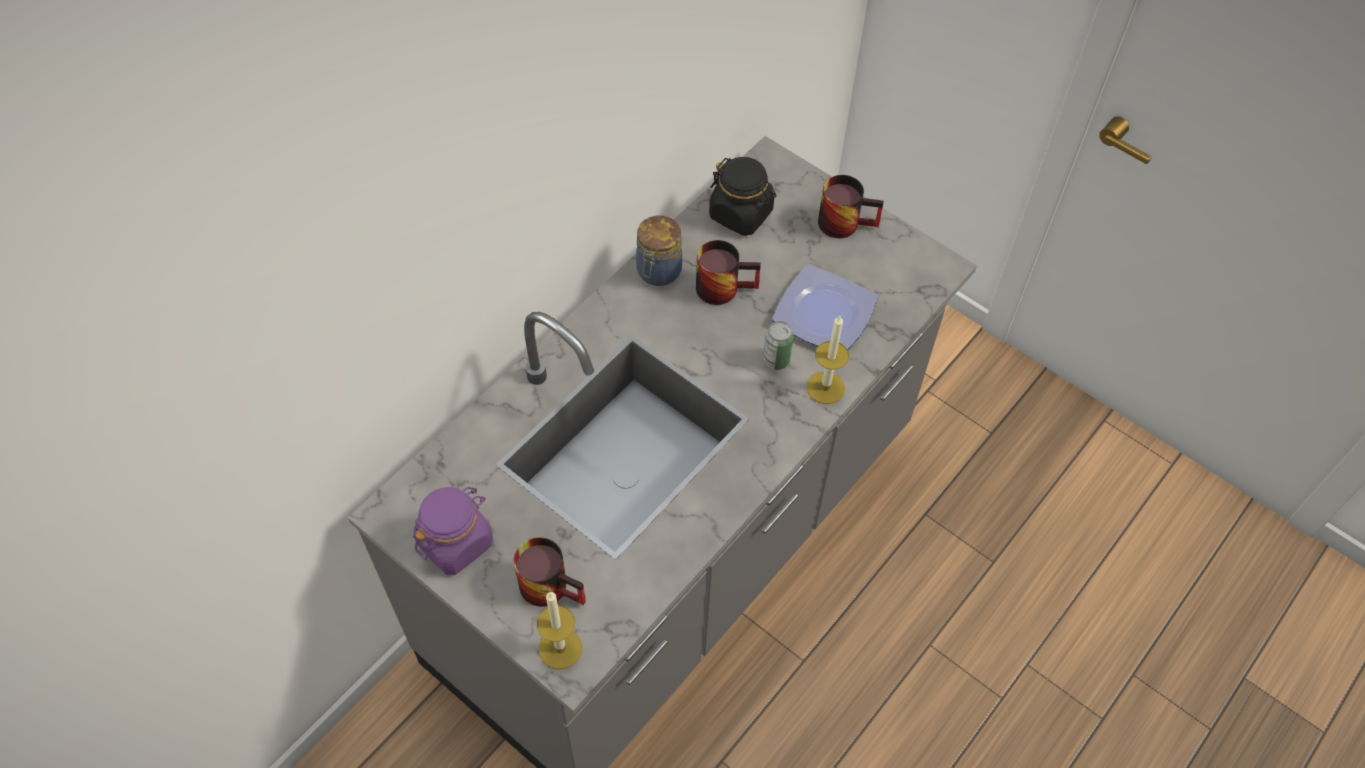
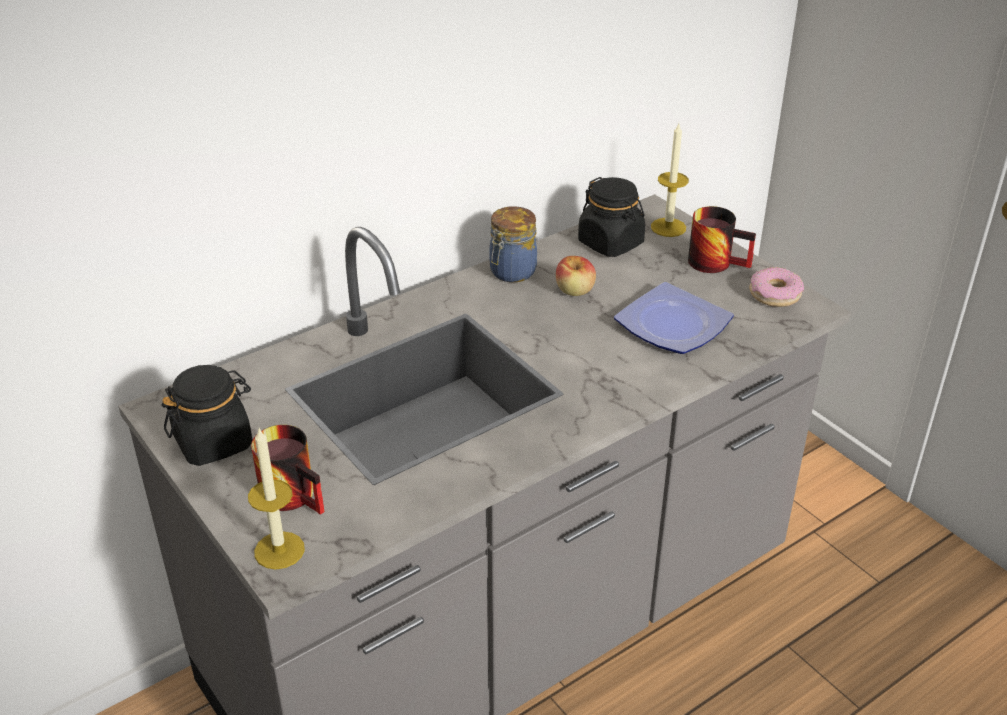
camera: 15 degrees right, 20 degrees down
purple jar [413,487,493,575] -> black jar [162,365,253,466]
mug [696,240,761,305] -> apple [556,256,596,296]
can [763,321,794,370] -> none
candle [806,316,849,404] -> candle moved to [651,124,689,237]
none -> donut [749,267,804,307]

